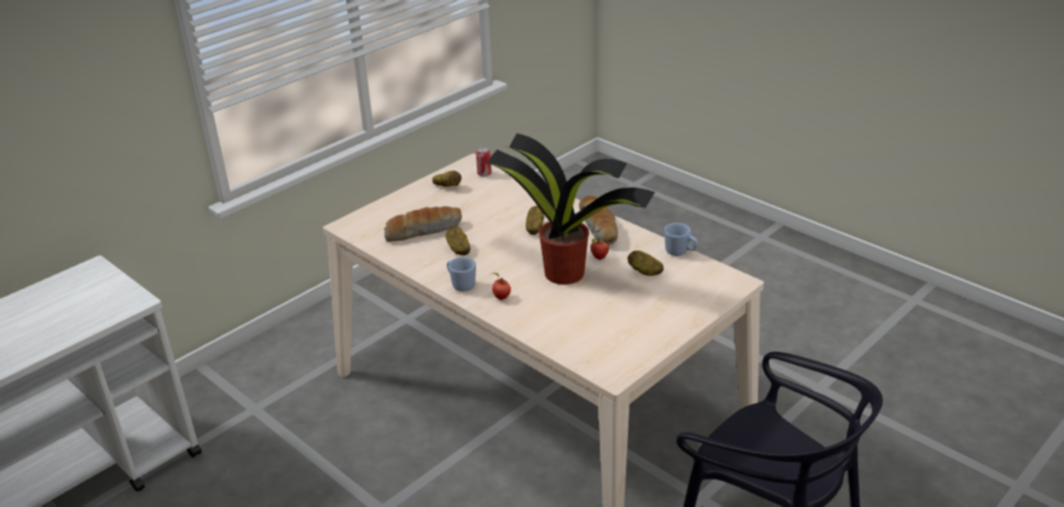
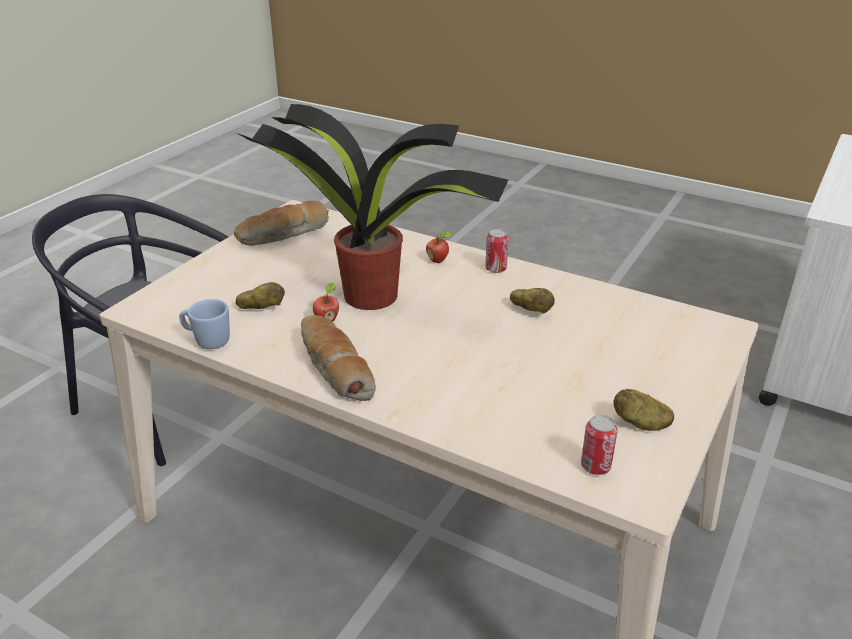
camera: 165 degrees right, 0 degrees up
bread [384,206,462,242] -> bread moved to [234,201,329,246]
blue mug [447,257,476,292] -> can [485,229,509,273]
potato [526,206,544,235] -> none

